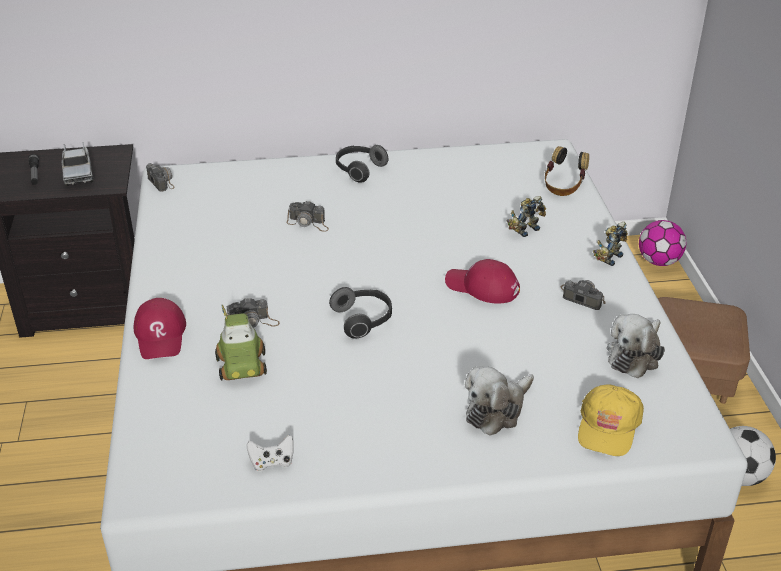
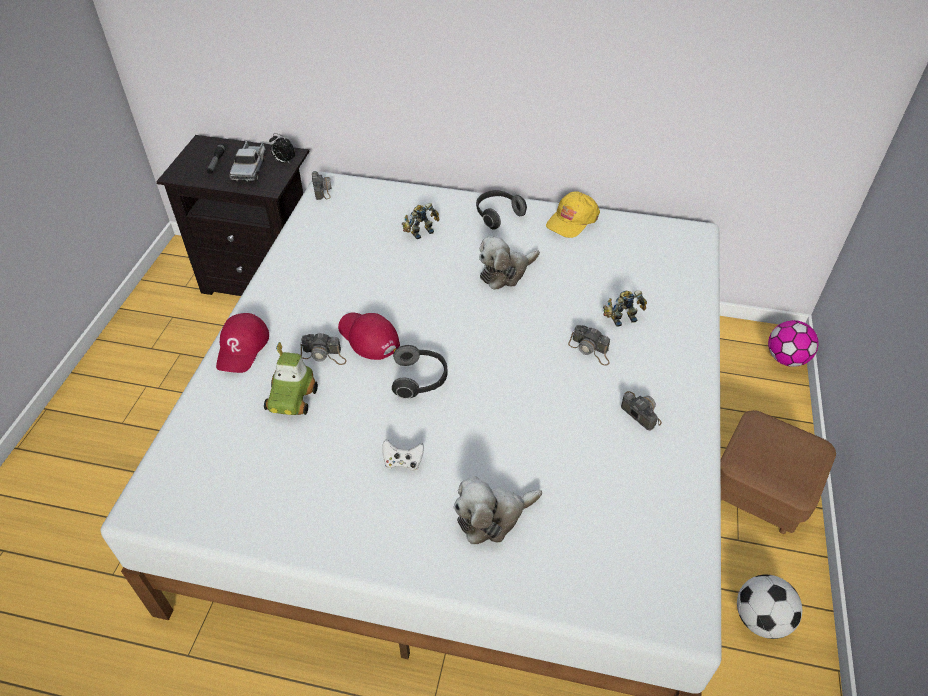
camera: 20 degrees right, 10 degrees up
white game controller [247,434,294,471] -> white game controller moved to [382,439,424,471]
camera [287,200,329,232] -> camera moved to [568,325,610,366]
red cap [445,259,520,303] -> red cap moved to [338,312,400,360]
headphones [545,146,589,196] -> none
yellow cap [578,384,644,456] -> yellow cap moved to [546,191,600,238]
toy robot [593,222,628,266] -> toy robot moved to [402,203,440,239]
plush toy [607,314,665,378] -> plush toy moved to [479,236,540,290]
none -> alarm clock [269,133,295,165]

